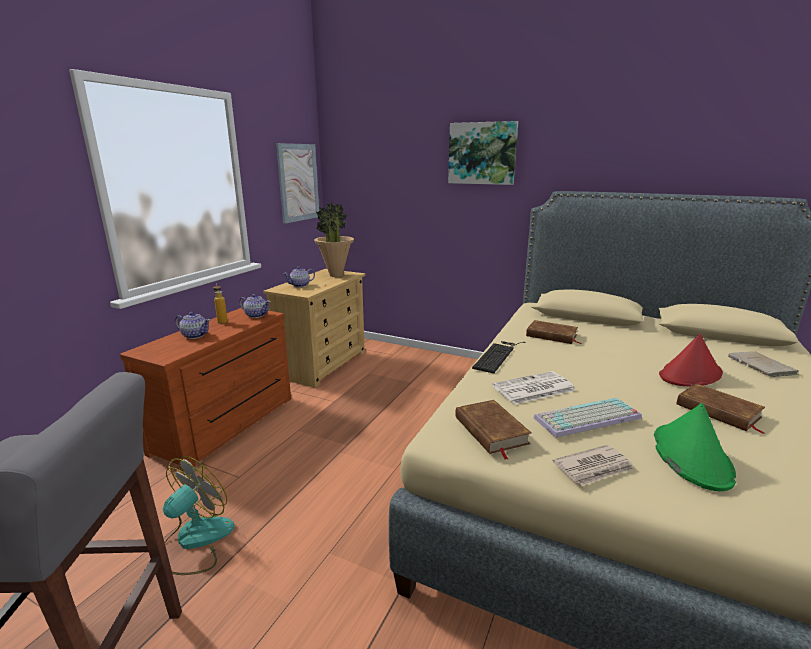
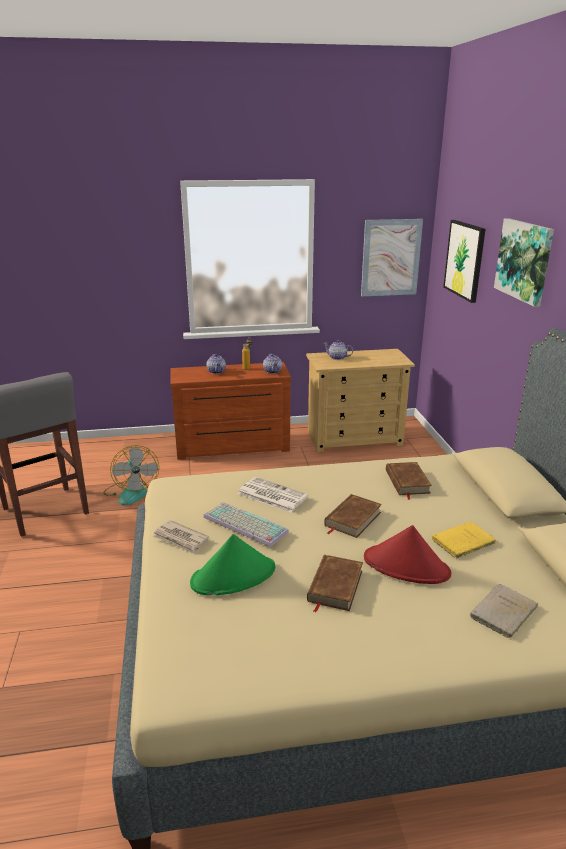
camera: 55 degrees right, 5 degrees up
fan [163,456,235,575] -> fan turned 75 degrees clockwise [103,445,159,505]
potted plant [314,202,354,277] -> none
brown book [455,400,531,460] -> brown book moved to [324,494,382,538]
keyboard [472,341,526,373] -> none
none -> yellow book [432,522,496,559]
none -> picture [443,220,486,303]

